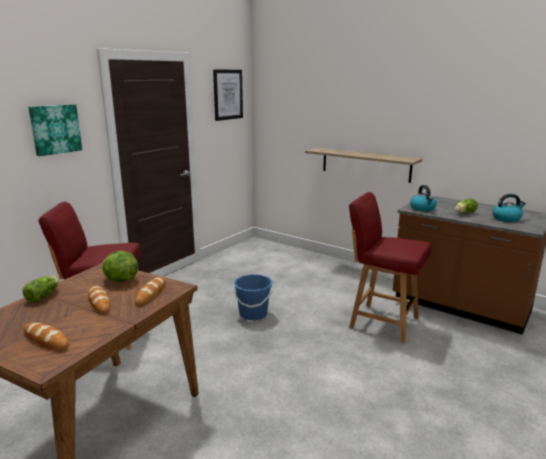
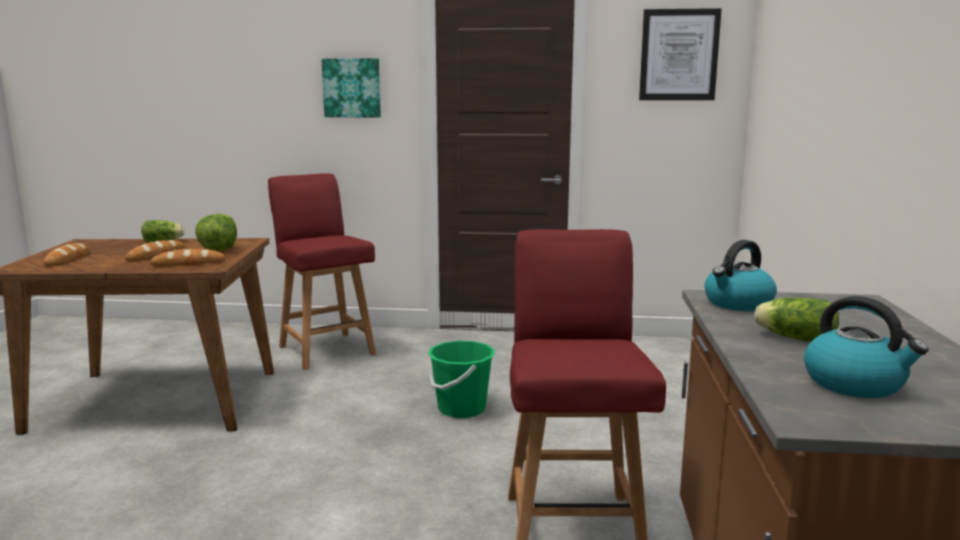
camera: 60 degrees right, 5 degrees down
blue bucket [233,274,273,320] -> green bucket [428,341,495,418]
shelf [305,148,423,183] -> none

